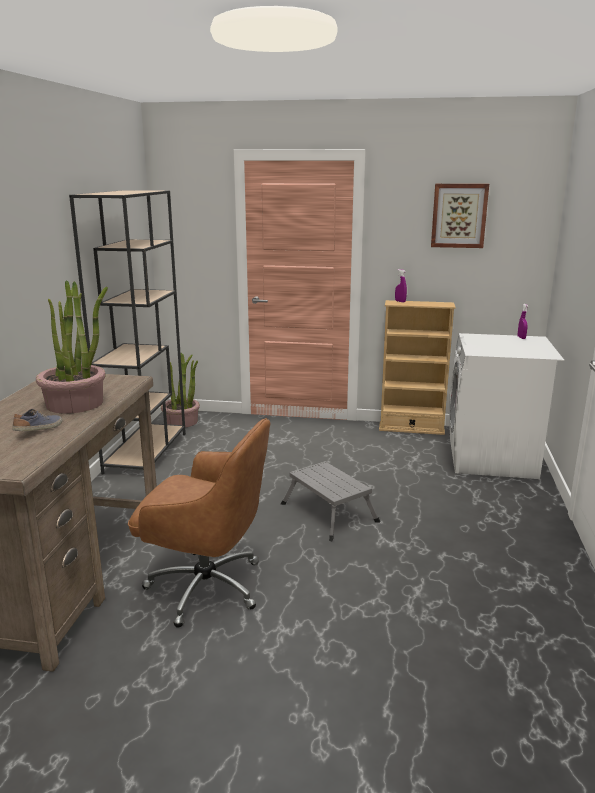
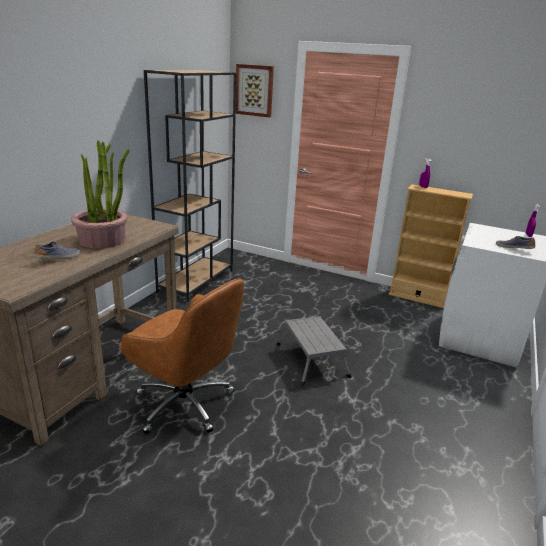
camera: 15 degrees right, 5 degrees up
potted plant [161,353,200,428] -> none
picture [431,184,489,248] -> picture moved to [236,64,274,118]
none -> shoe [496,236,535,249]

